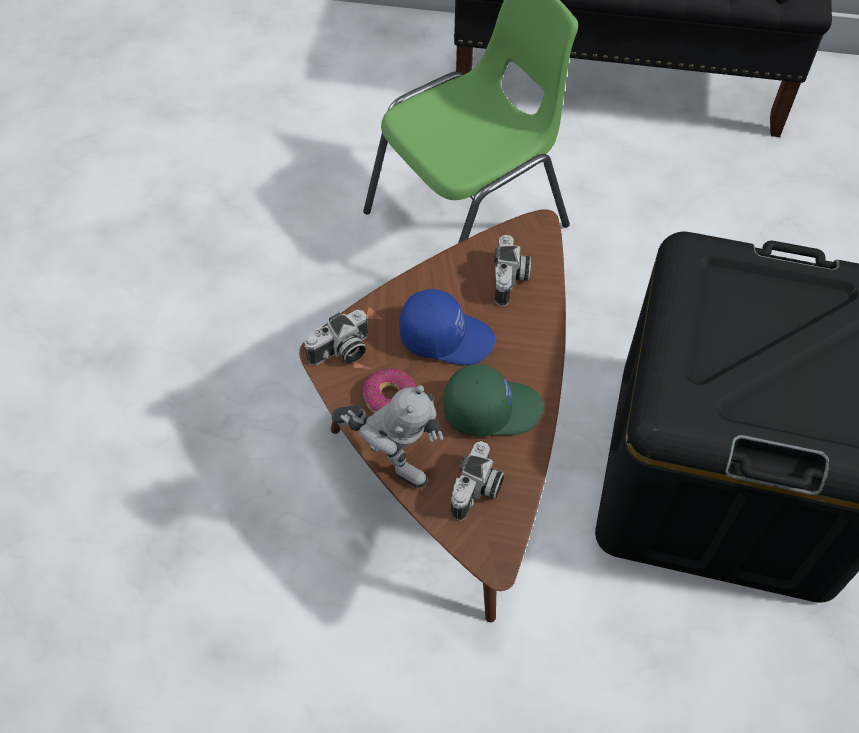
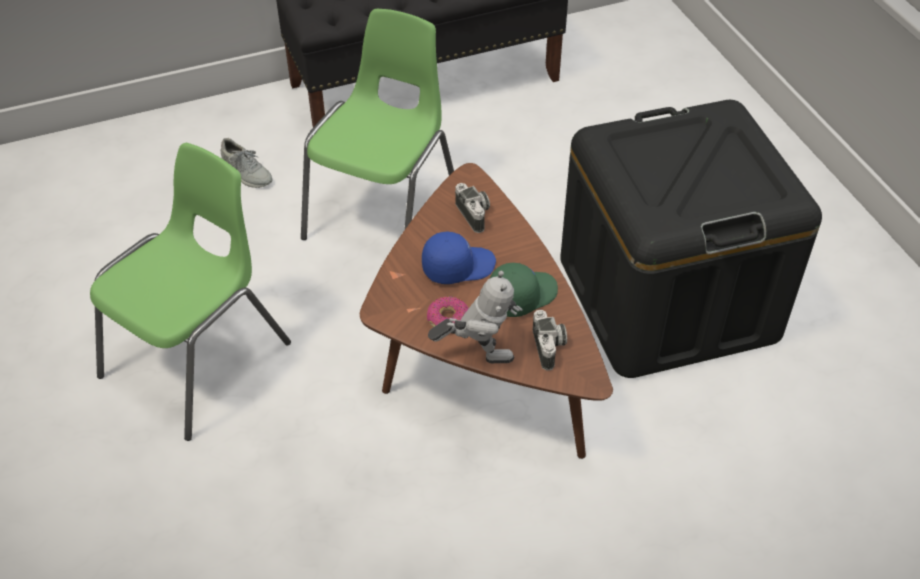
camera: 30 degrees left, 10 degrees down
camera [304,310,368,365] -> none
none -> green chair [90,143,291,441]
none -> grey shoe [221,138,273,188]

